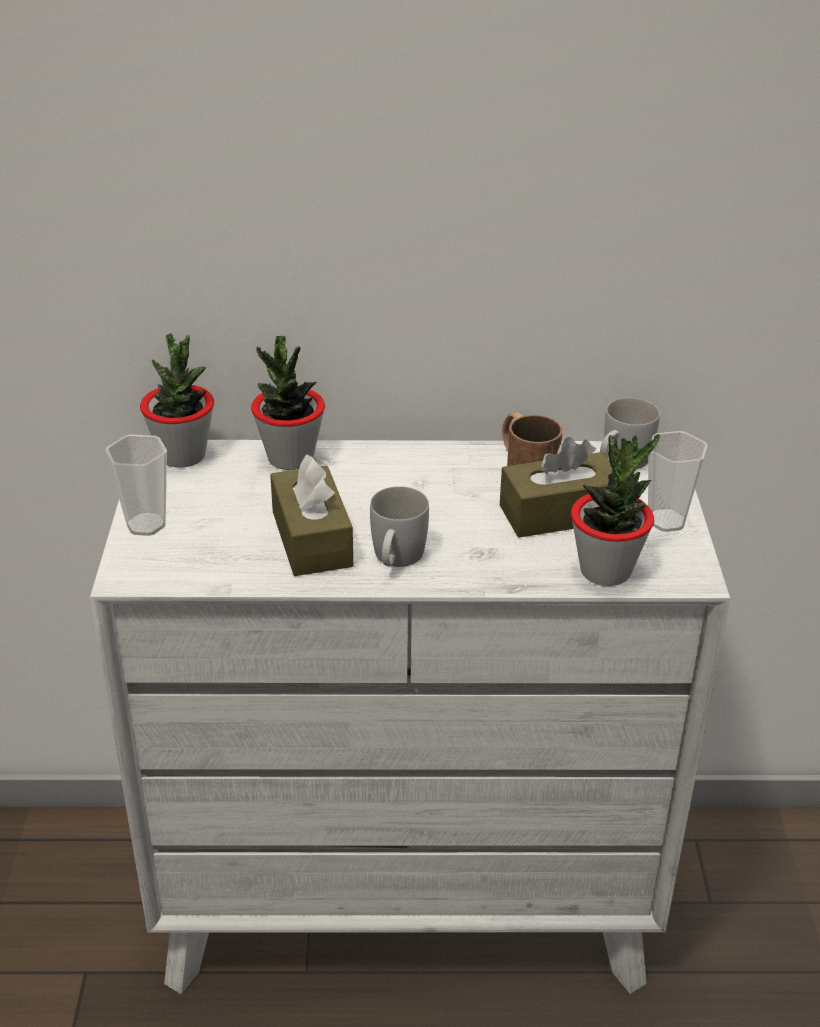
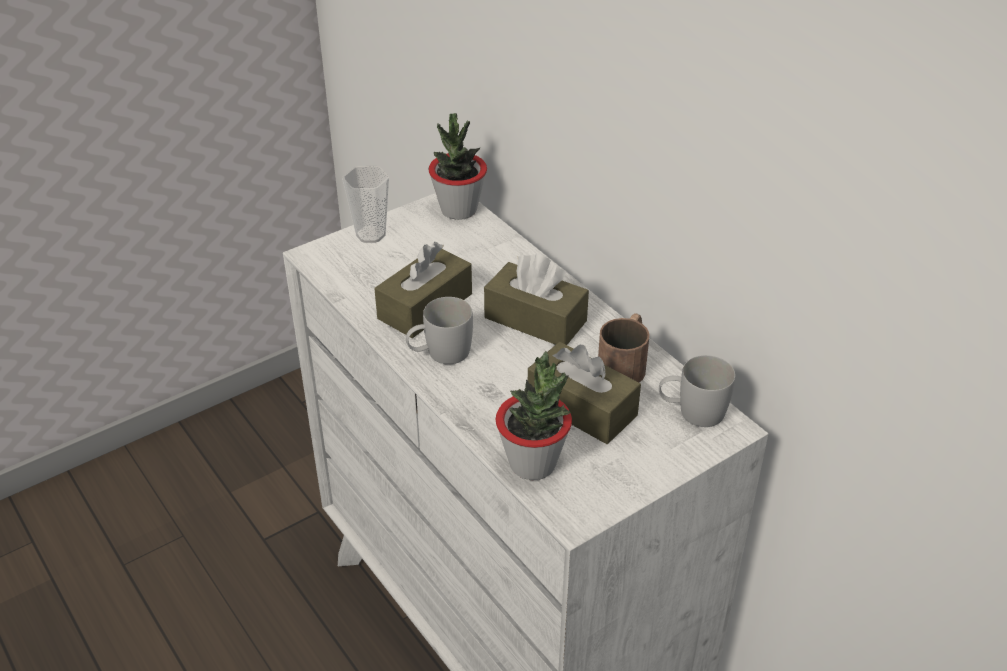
camera: 55 degrees right, 5 degrees up
potted plant [251,336,325,470] -> none
cup [648,431,708,532] -> none
none -> brown tissue box [484,254,589,345]

